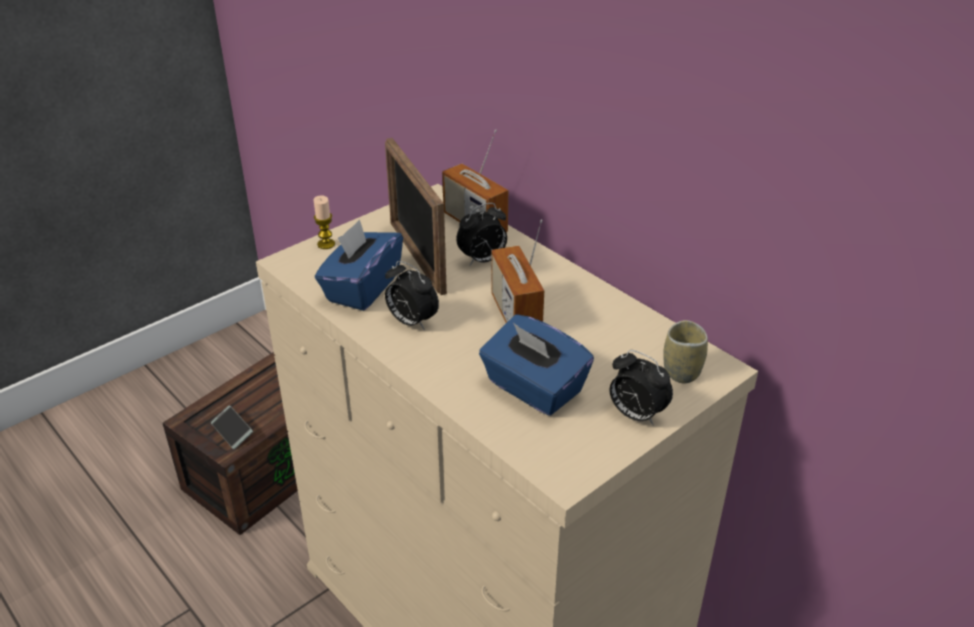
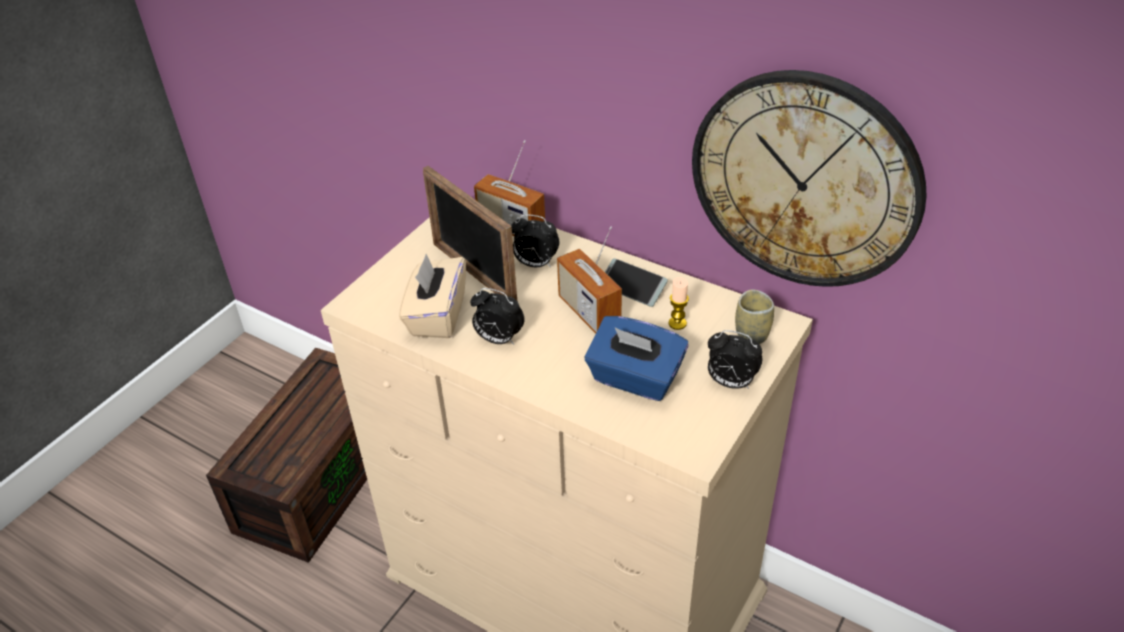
camera: 15 degrees left, 5 degrees up
phone [211,405,253,449] -> phone moved to [605,258,668,307]
candle [313,195,335,249] -> candle moved to [669,277,689,330]
blue tissue box [315,219,403,311] -> beige tissue box [399,254,466,338]
alarm clock [457,203,507,266] -> alarm clock turned 60 degrees clockwise [511,214,559,267]
none -> wall clock [692,70,927,287]

